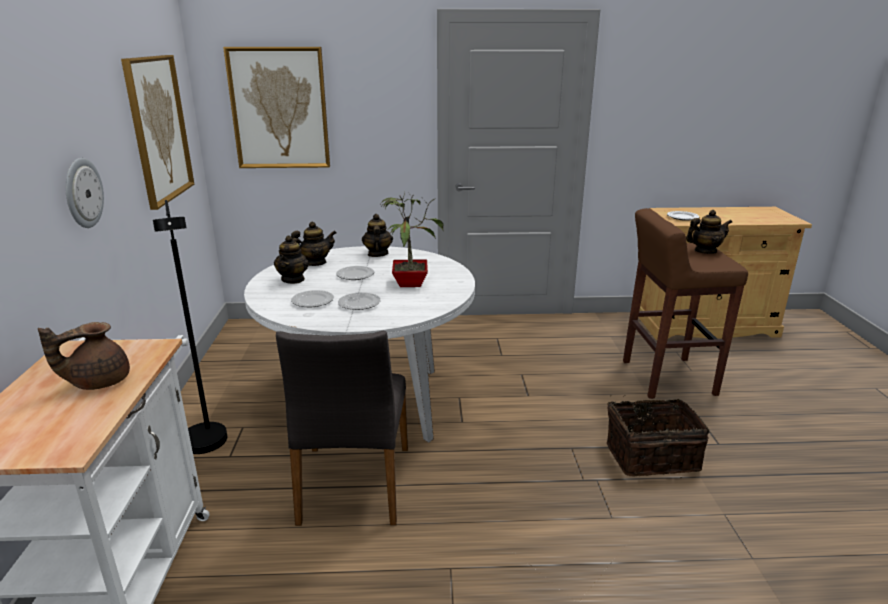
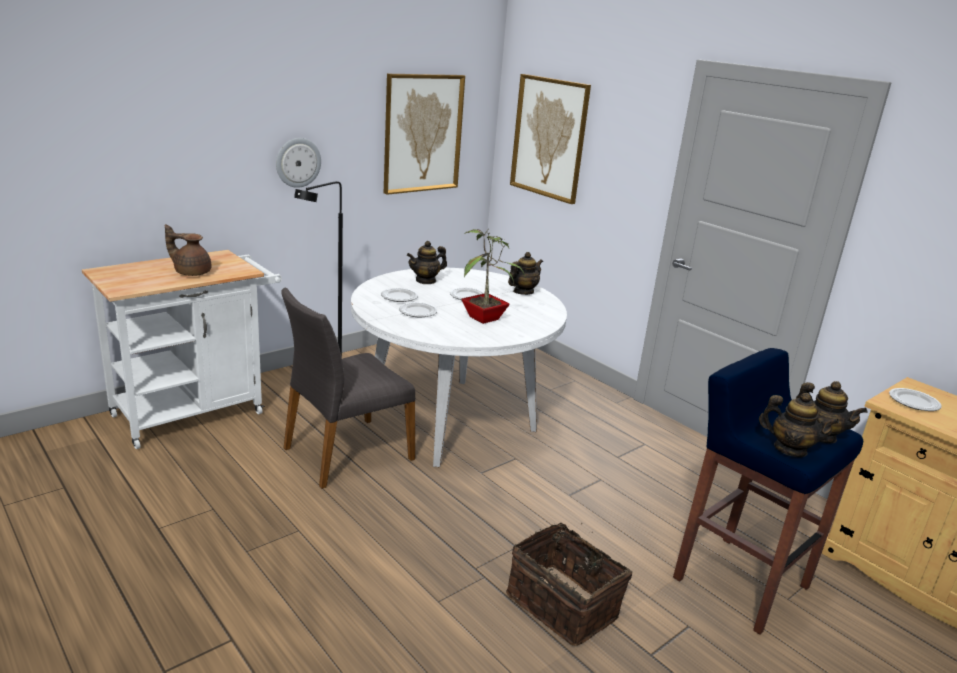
camera: 50 degrees right, 0 degrees up
teapot [291,222,336,266] -> teapot moved to [759,393,839,457]
brown stool [623,208,748,399] -> blue stool [673,348,863,635]

